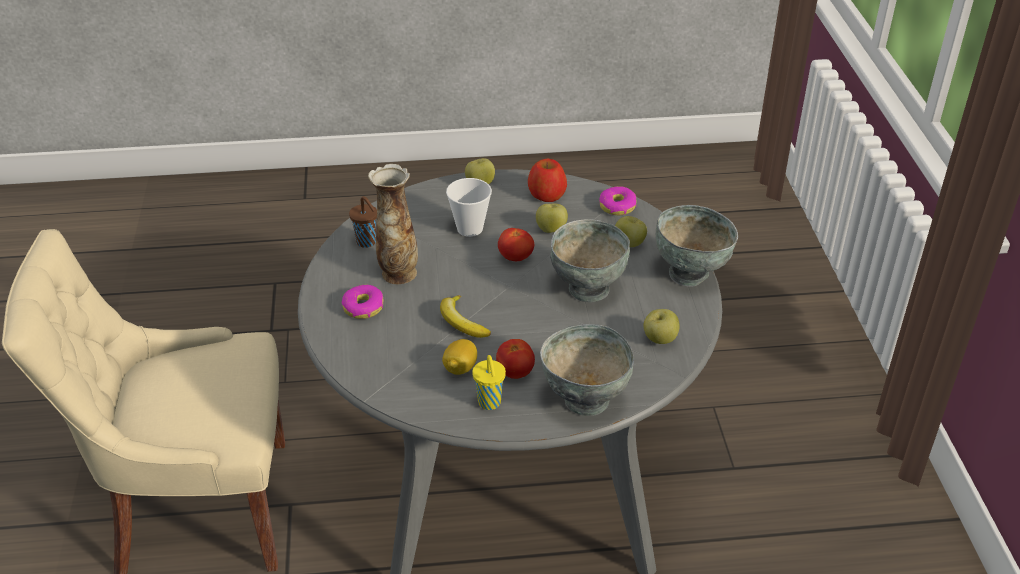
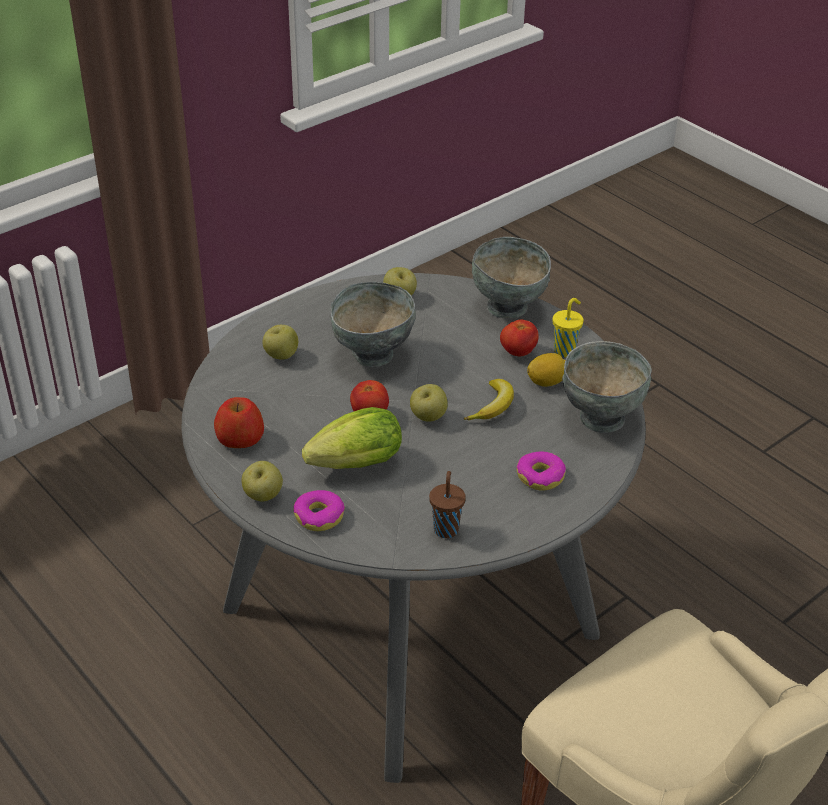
camera: 125 degrees left, 0 degrees up
vase [368,164,418,284] -> none
cup [446,178,492,237] -> lettuce [302,407,402,469]
apple [536,204,568,233] -> apple moved to [410,384,448,422]
donut [599,186,637,215] -> donut moved to [294,490,345,531]
grey bowl [656,205,738,287] -> grey bowl moved to [562,341,652,433]

